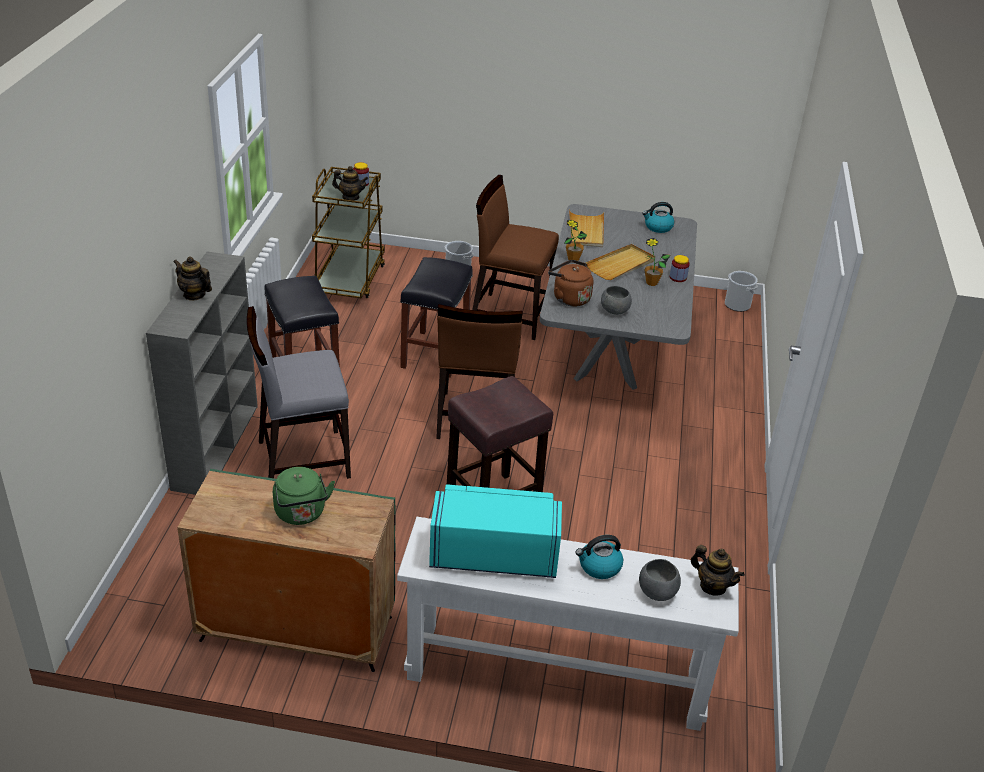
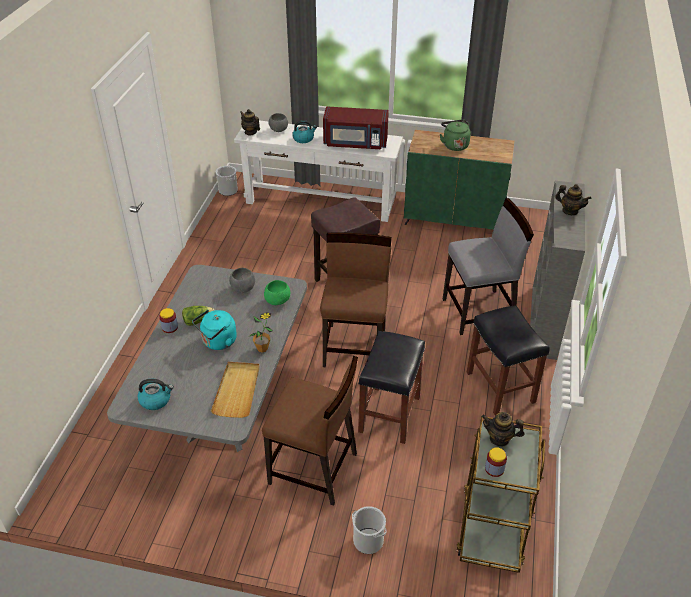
camera: 175 degrees left, 5 degrees up
turquoise microwave [429,484,562,578] -> red microwave [323,106,389,149]
brown kettle [548,260,594,307] -> green bowl [264,280,290,305]
beige tray [586,244,655,280] -> turquoise kettle [192,310,237,350]
potted plant [644,238,670,286] -> lettuce [182,306,215,326]
bucket [725,271,758,312] -> bucket moved to [216,166,238,196]

